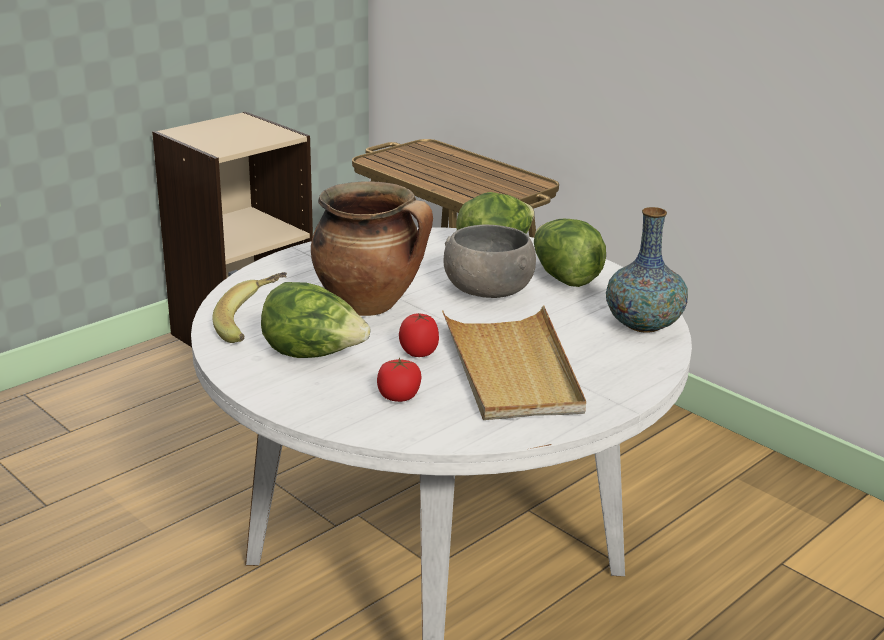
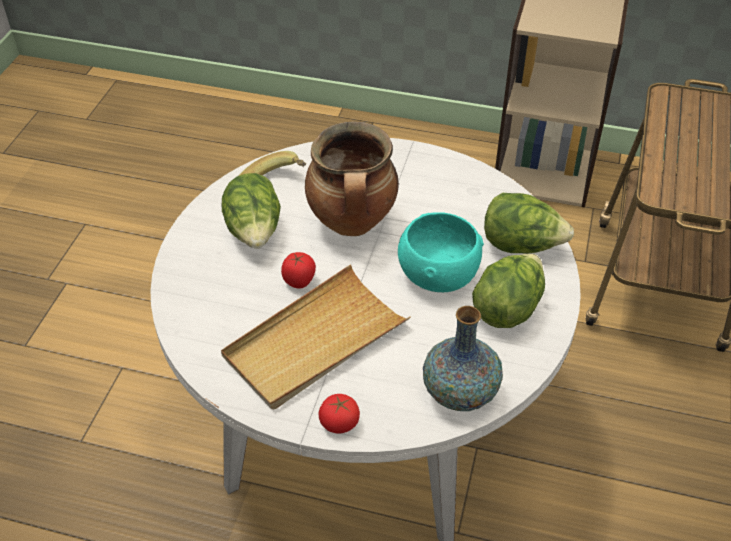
camera: 60 degrees right, 20 degrees up
tomato [377,358,421,402] -> tomato moved to [319,394,360,434]
grey bowl [443,225,536,298] -> turquoise bowl [398,212,484,292]

